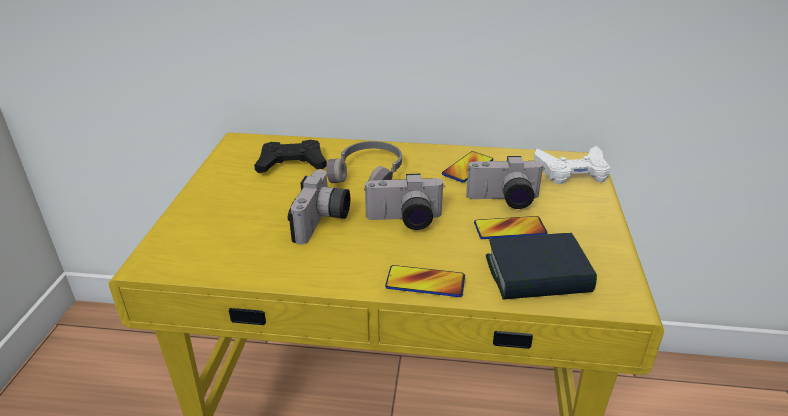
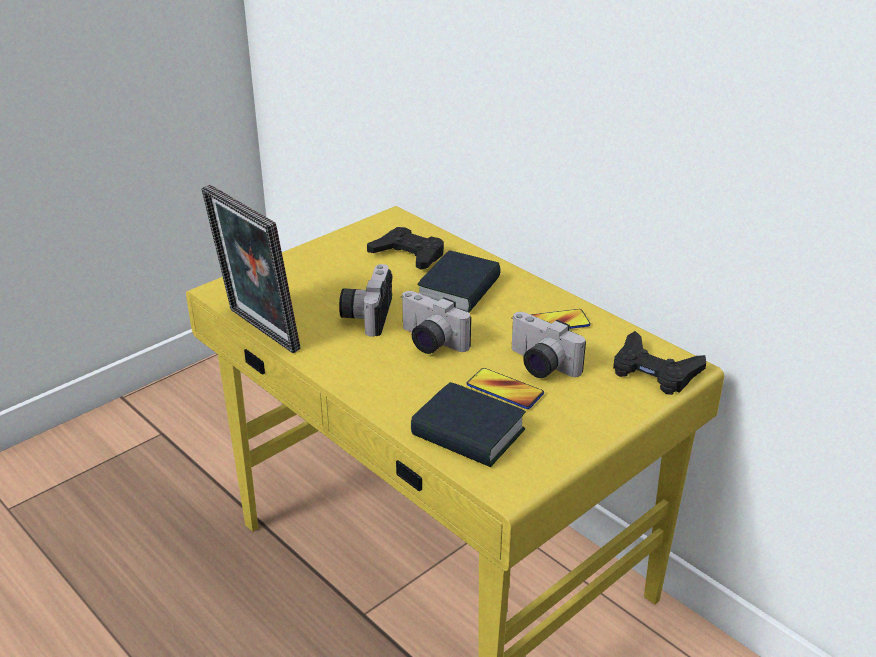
camera: 40 degrees right, 0 degrees up
camera [288,170,350,244] -> camera turned 135 degrees clockwise [339,264,392,337]
grey headphones [326,141,402,183] -> book [417,250,501,313]
phone [385,265,465,297] -> none
white game controller [534,146,610,185] -> black game controller [613,331,706,395]
none -> picture frame [201,185,300,353]

